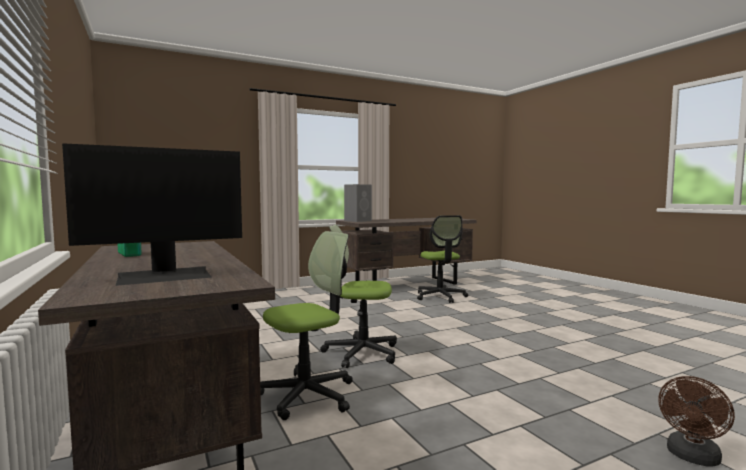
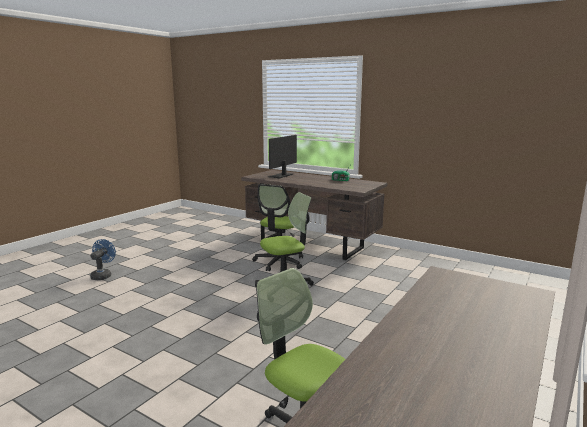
camera: 150 degrees right, 10 degrees up
grey speaker [344,184,372,222] -> none
brown fan [658,376,735,467] -> blue fan [90,239,116,280]

